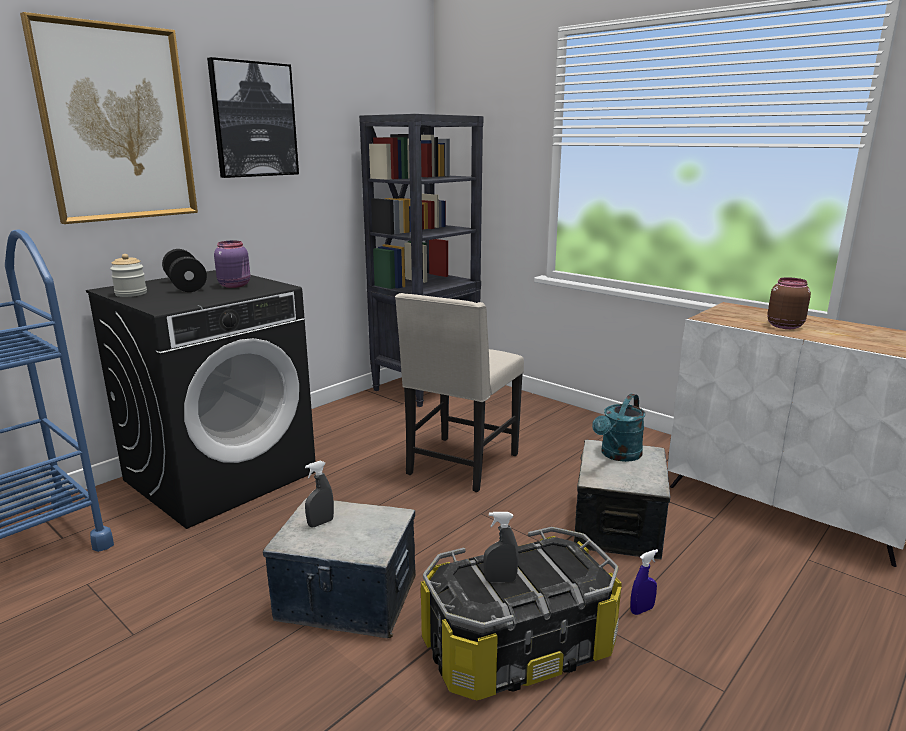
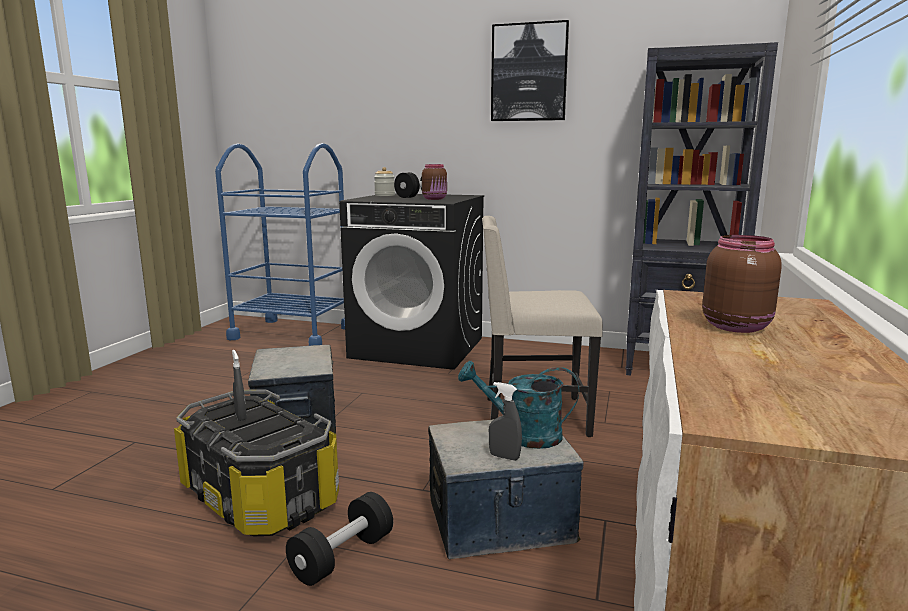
camera: 65 degrees right, 5 degrees down
picture [20,12,198,224] -> none
purple jar [214,241,250,288] -> brown jar [422,164,447,200]
grey spray bottle [305,461,334,527] -> grey spray bottle moved to [489,382,522,461]
blue spray bottle [630,549,658,615] -> black dumbbell [286,492,393,586]

